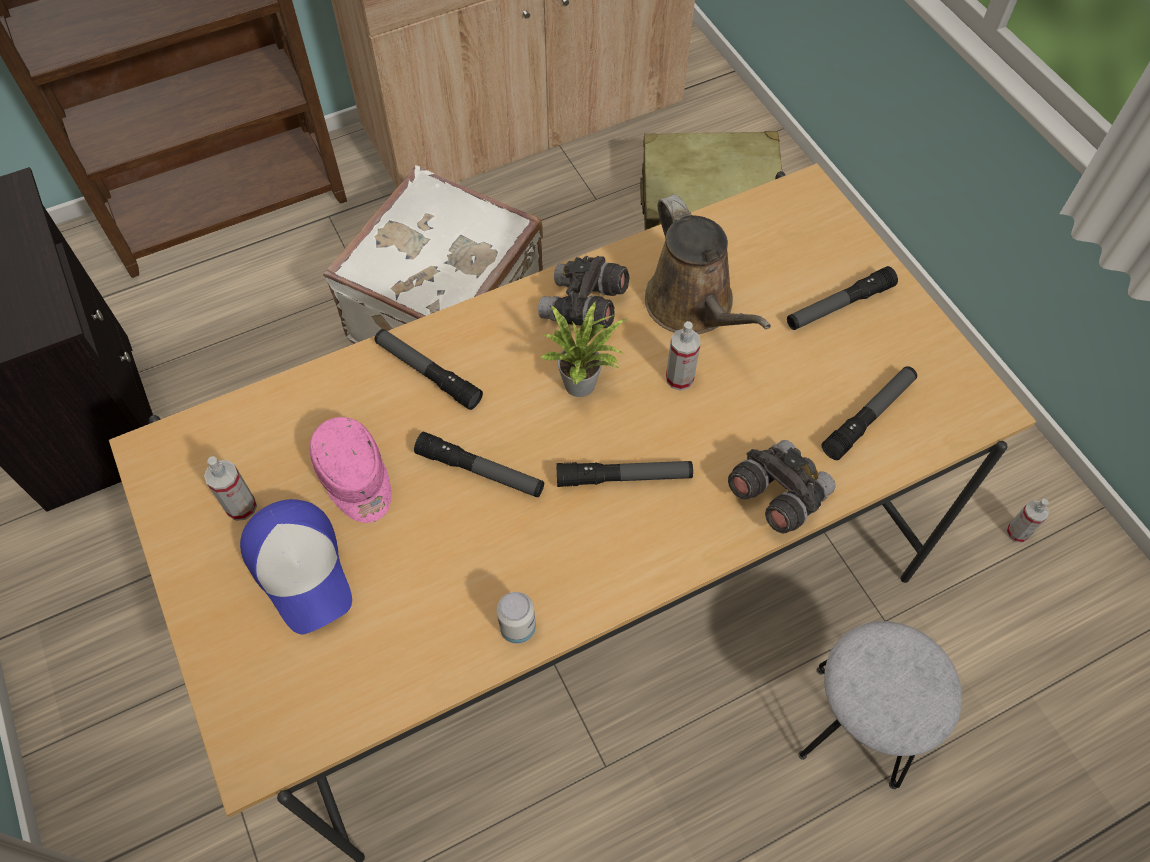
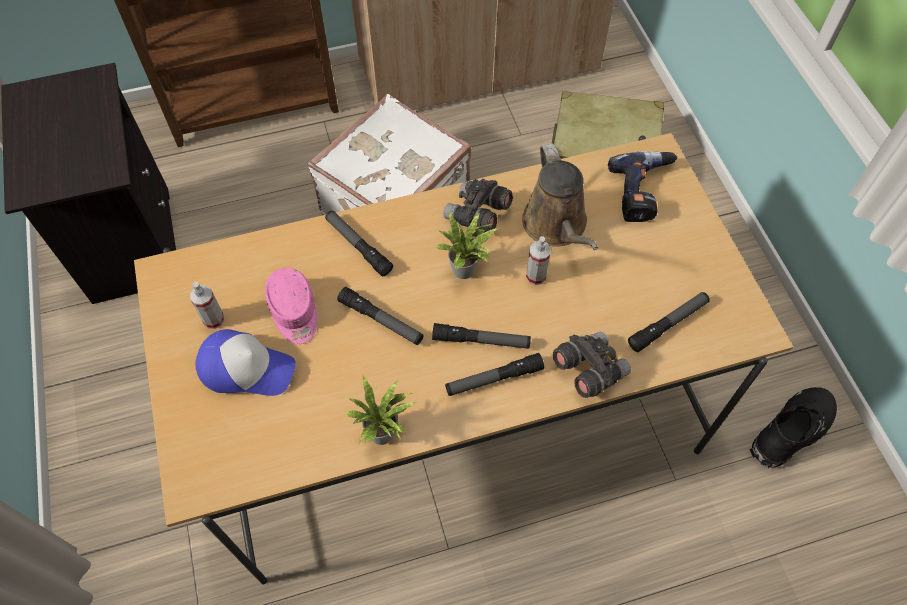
camera: 10 degrees right, 0 degrees up
cap [240,499,352,634] -> cap turned 60 degrees counterclockwise [195,329,296,396]
can [497,592,536,644] -> potted plant [346,375,417,445]
flashlight [787,266,898,330] -> flashlight moved to [445,353,544,396]
grey stool [798,621,962,789] -> none
spray bottle [1006,499,1049,543] -> black boot [750,387,837,469]
none -> power drill [608,151,677,222]

